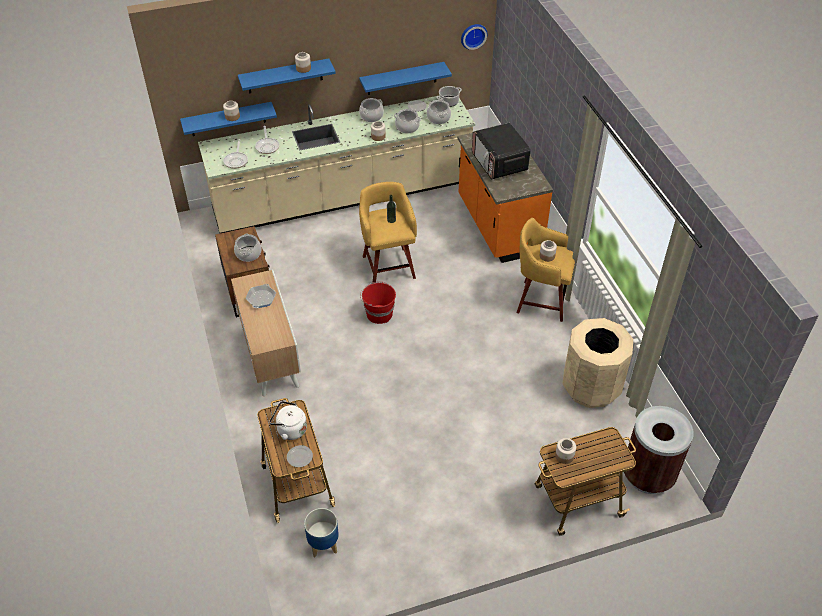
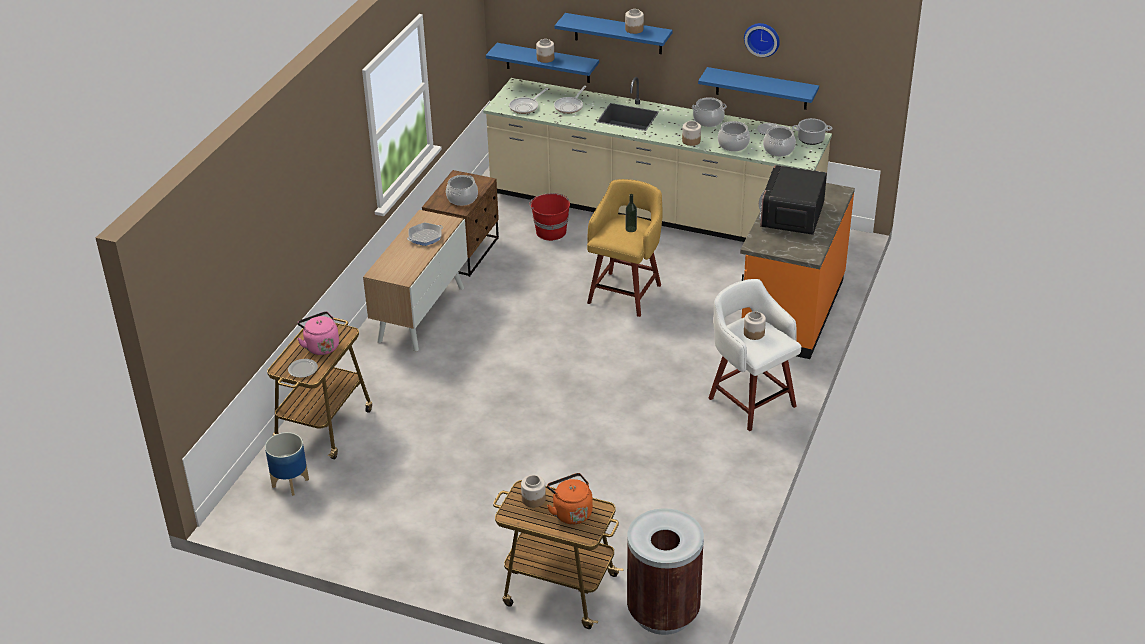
camera: 40 degrees right, 10 degrees down
white kettle [269,401,307,440] -> pink kettle [297,311,339,355]
red bucket [360,282,396,324] -> red bucket moved to [529,193,570,241]
wall clock [461,24,487,50] -> wall clock moved to [744,23,780,57]
yellow stool [517,218,575,322] -> white stool [708,279,802,431]
beige trash can [562,318,633,408] -> none
none -> orange kettle [547,473,593,524]

